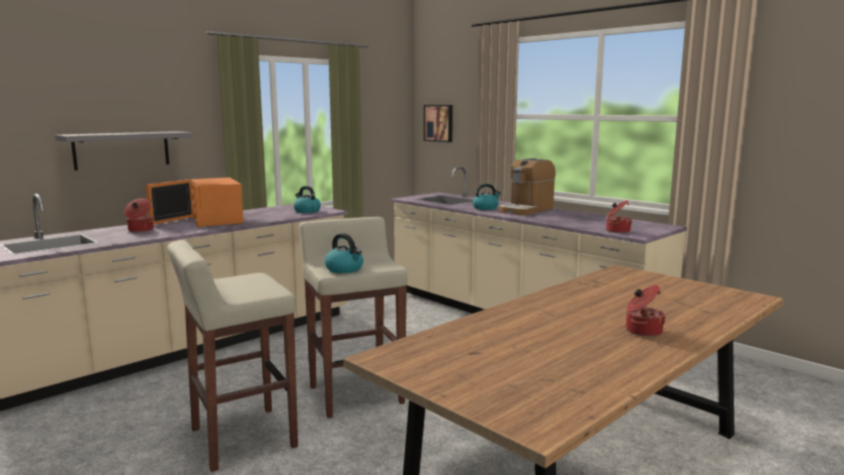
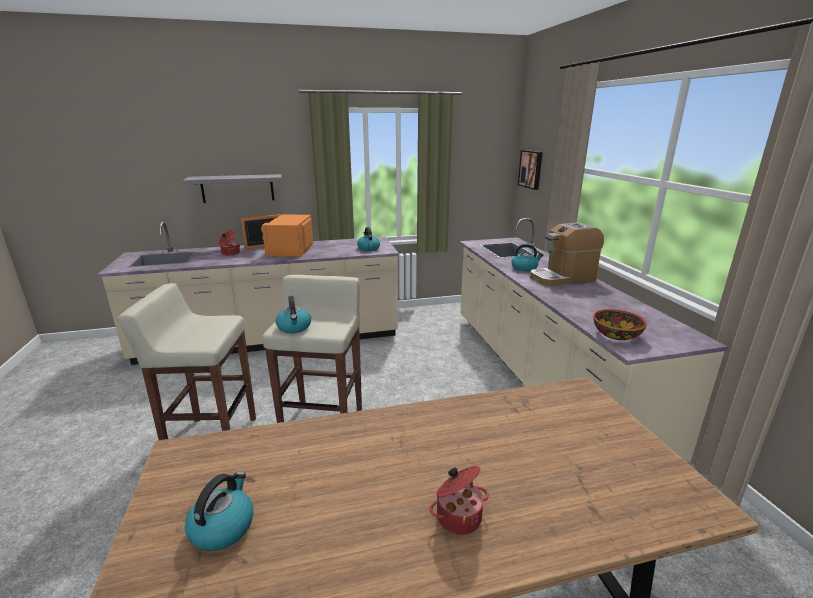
camera: 30 degrees right, 10 degrees up
cooking pot [606,200,632,233] -> bowl [593,309,647,340]
none -> kettle [185,472,253,551]

